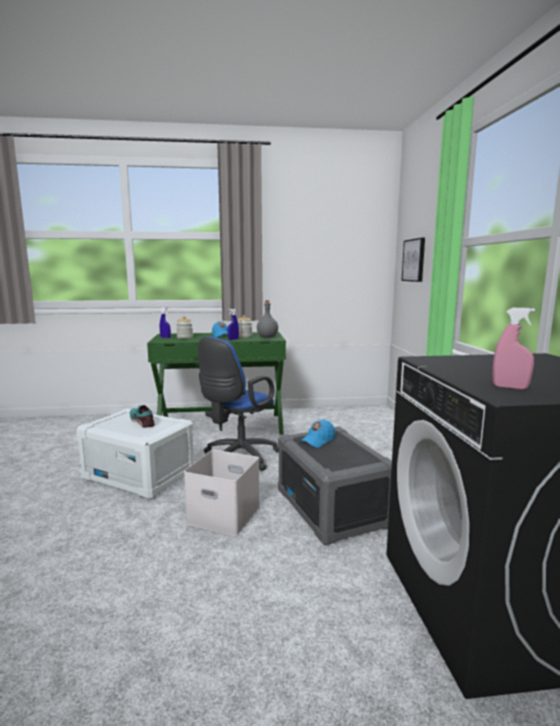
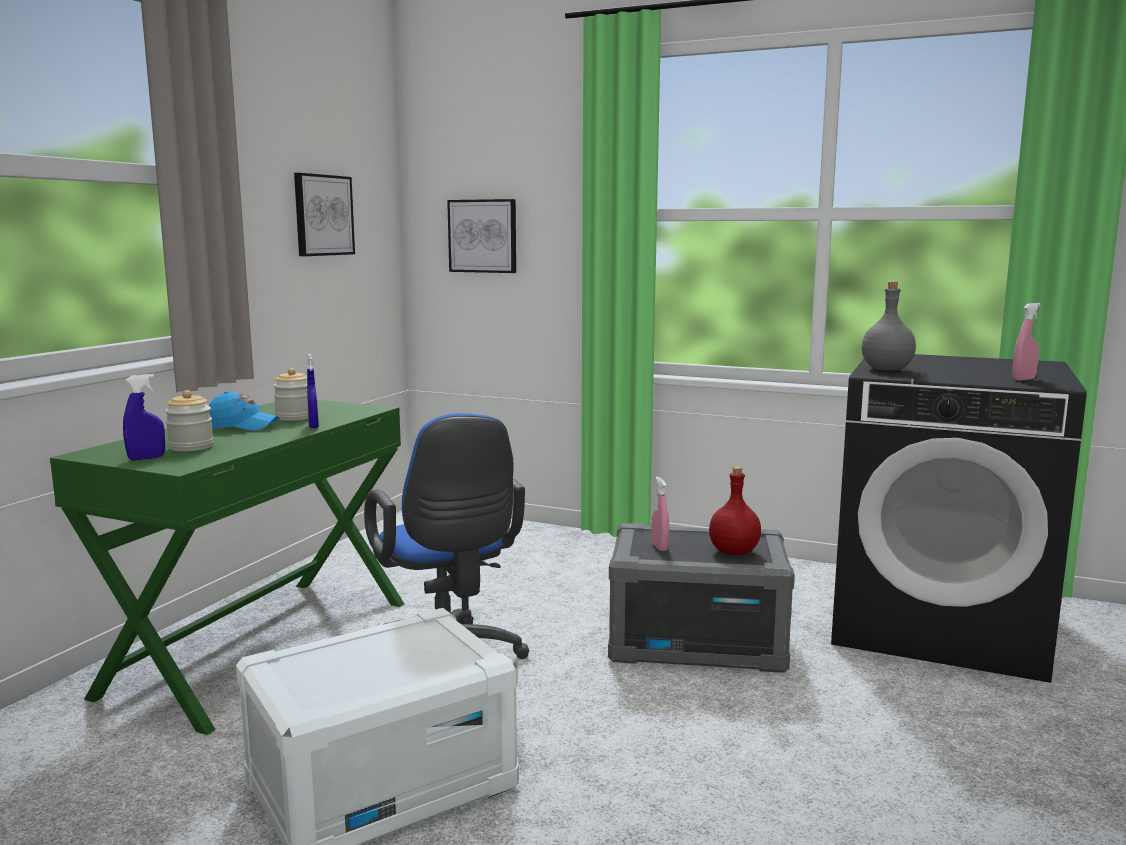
camera: 60 degrees left, 0 degrees up
turquoise shoe [130,405,155,428] -> none
white storage box [184,450,260,536] -> none
grey bottle [257,300,278,338] -> grey bottle moved to [862,282,916,371]
blue cap [300,419,335,448] -> pink spray bottle [651,477,669,551]
none -> picture [294,173,355,256]
none -> red bottle [709,466,761,555]

